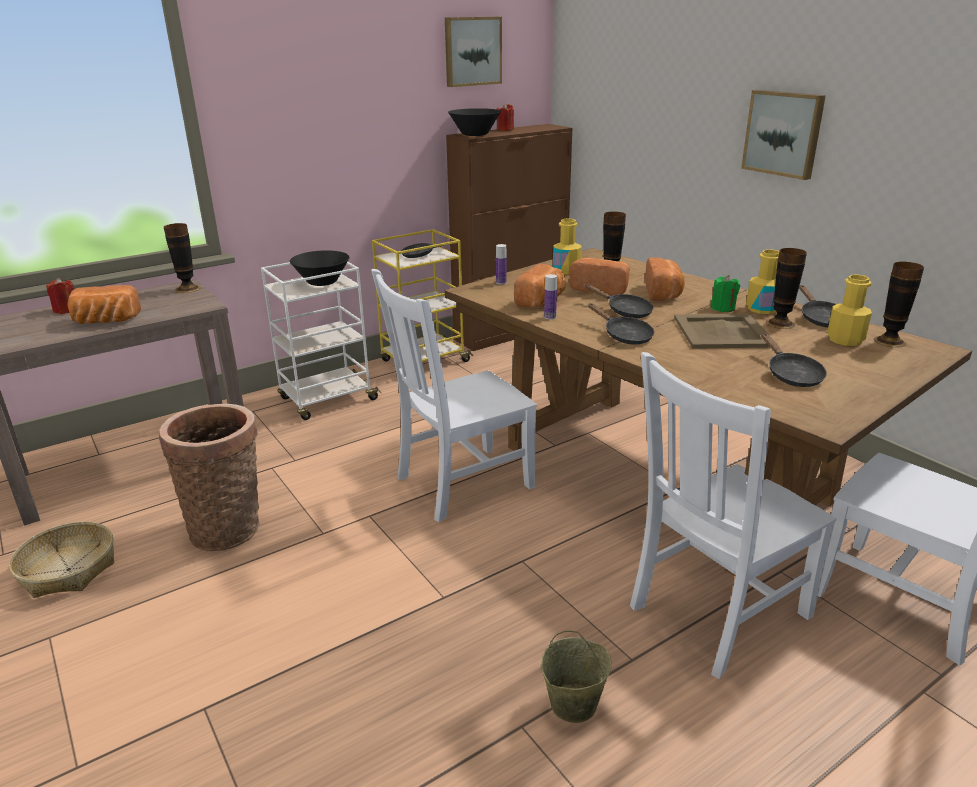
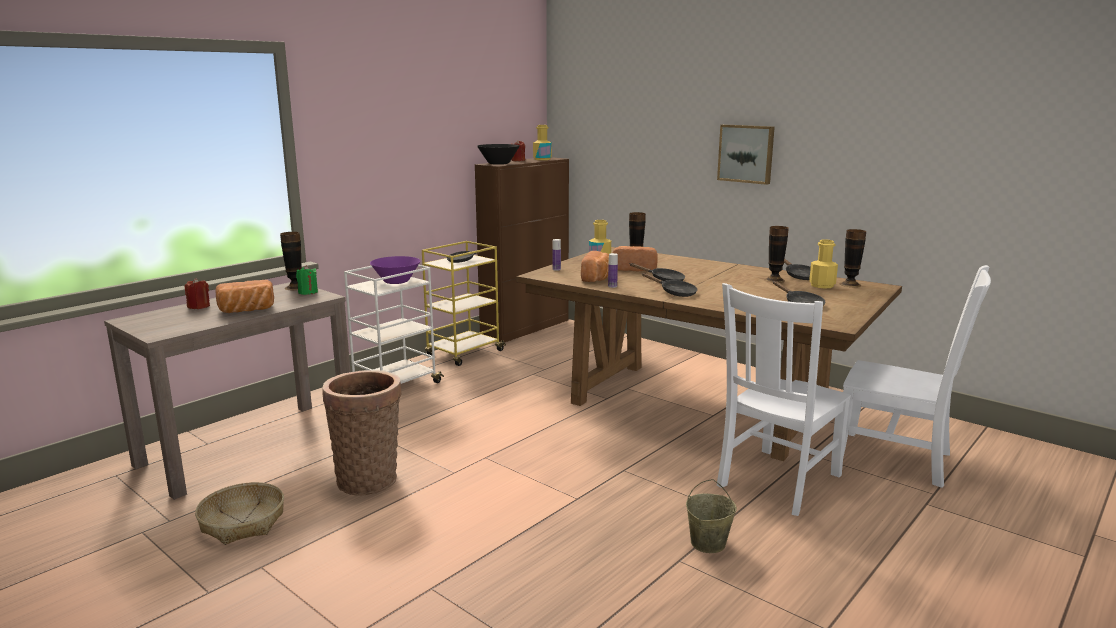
camera: 15 degrees left, 10 degrees down
black bowl [290,250,350,286] -> purple bowl [370,256,420,284]
white chair [371,269,537,522] -> none
picture [445,17,502,87] -> none
bread [645,258,685,301] -> none
beige tray [674,314,777,349] -> none
green candle [711,275,740,312] -> green candle moved to [296,265,318,295]
yellow bottle [746,249,779,314] -> yellow bottle moved to [533,125,552,160]

